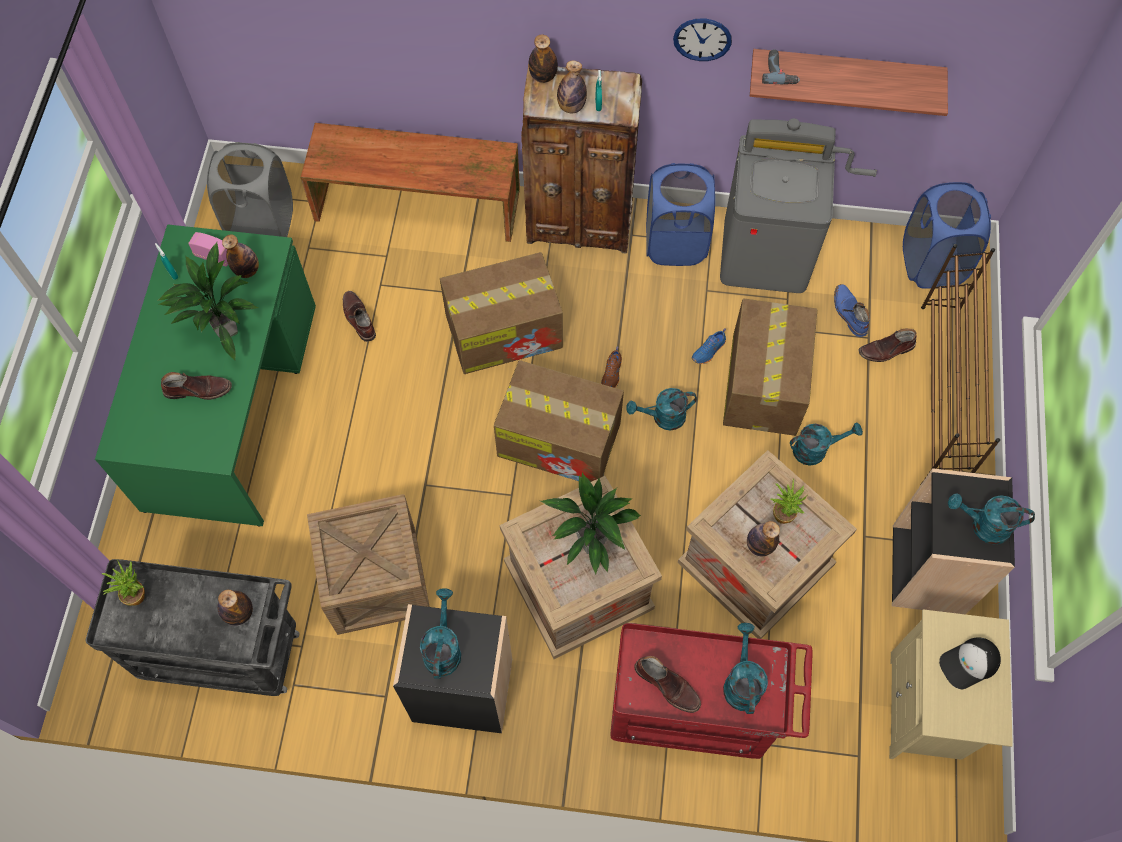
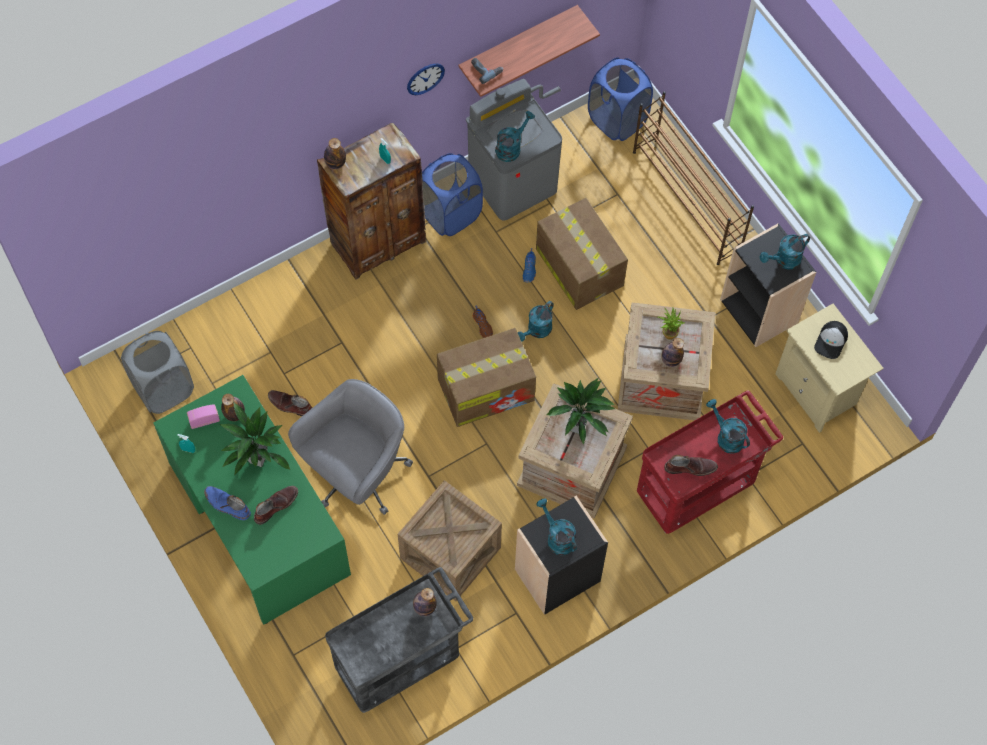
camera: 40 degrees left, 0 degrees up
potted plant [102,560,145,606] -> none
brown bench [301,123,520,242] -> none
cardboard box [440,252,563,374] -> none
bottle [557,60,587,114] -> none
turquoise watering can [790,422,863,466] -> turquoise watering can moved to [495,111,535,162]
blue boot [834,284,870,337] -> blue boot moved to [204,486,251,520]
brown boot [859,329,917,362] -> none
none -> grey office chair [288,379,413,515]

